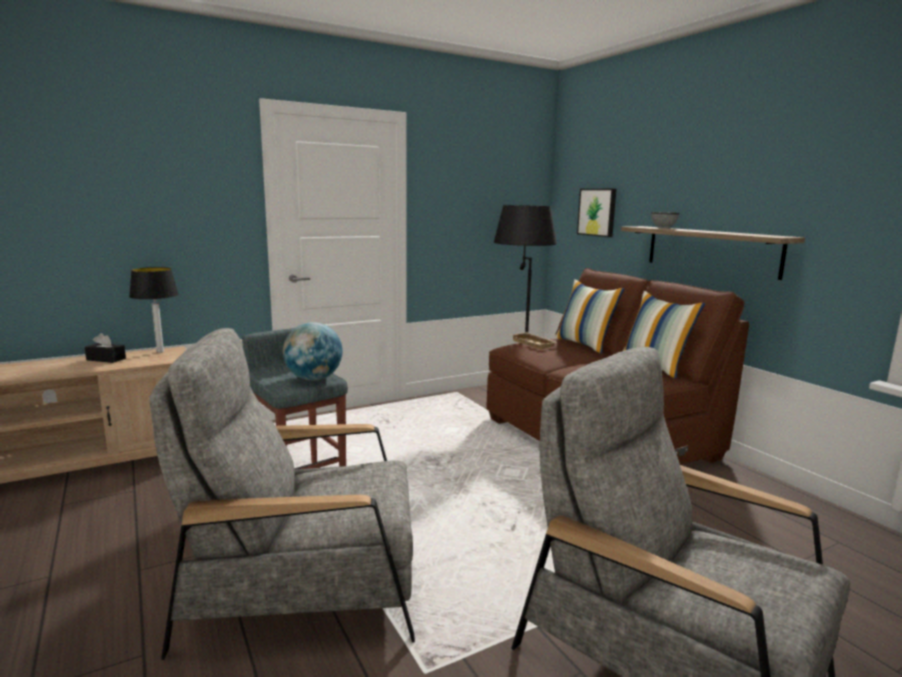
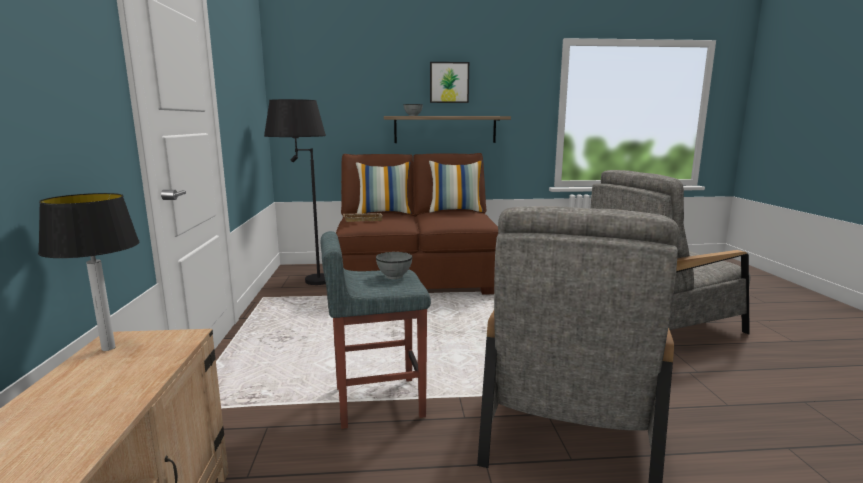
camera: 65 degrees left, 0 degrees up
black tissue box [85,333,126,363] -> none
globe [283,322,343,381] -> grey bowl [376,252,412,279]
picture [577,189,616,237] -> picture moved to [430,62,469,103]

